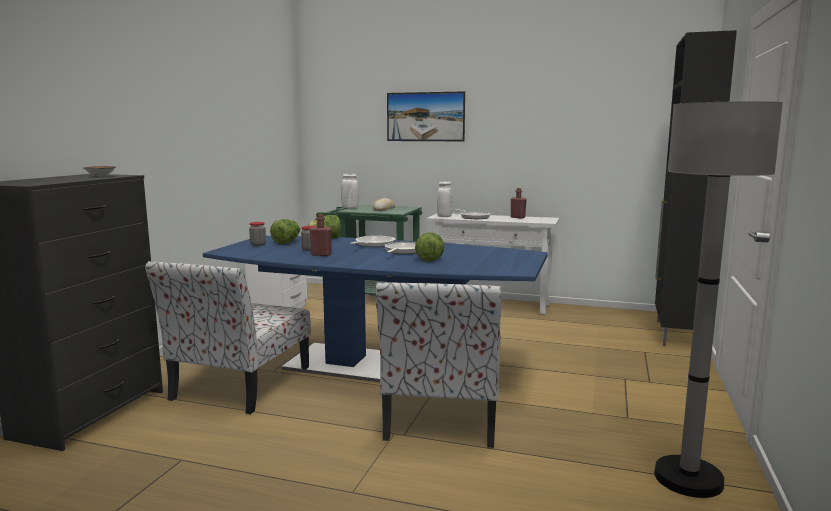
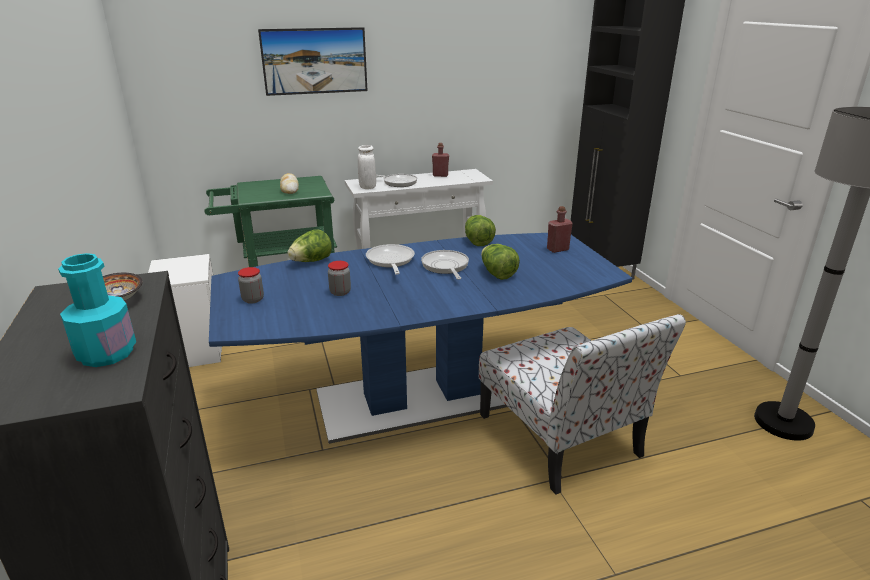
camera: 35 degrees left, 15 degrees up
chair [145,261,311,414] -> none
lettuce [270,219,301,244] -> lettuce moved to [465,215,496,246]
red bottle [310,214,332,256] -> red bottle moved to [547,206,573,253]
white vase [341,174,359,208] -> none
none -> turquoise bottle [58,253,136,367]

